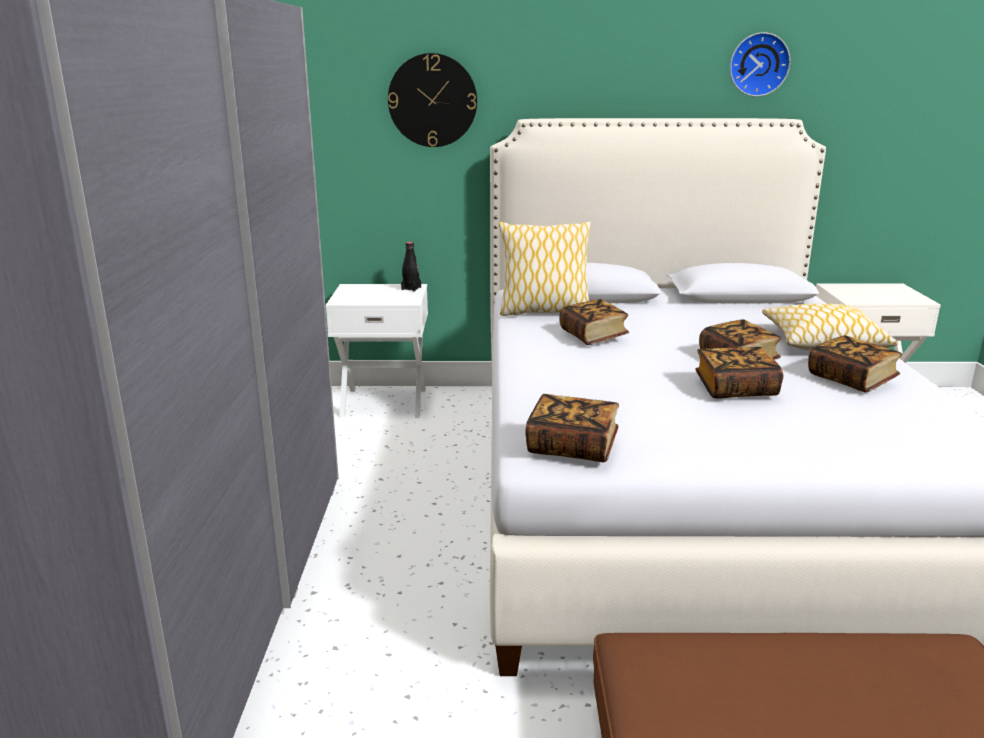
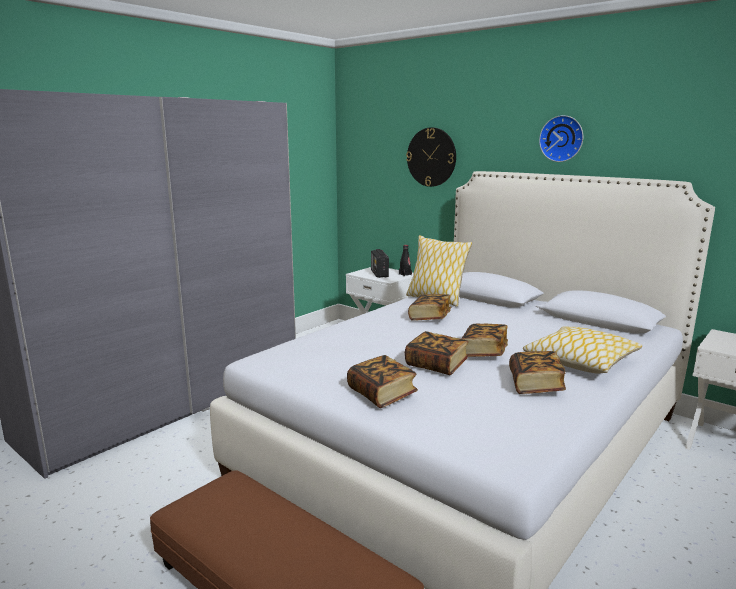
camera: 40 degrees right, 5 degrees down
book [525,394,619,462] -> book moved to [347,355,418,408]
wall clock [730,32,790,97] -> wall clock moved to [539,115,583,162]
none -> radio [371,249,389,278]

